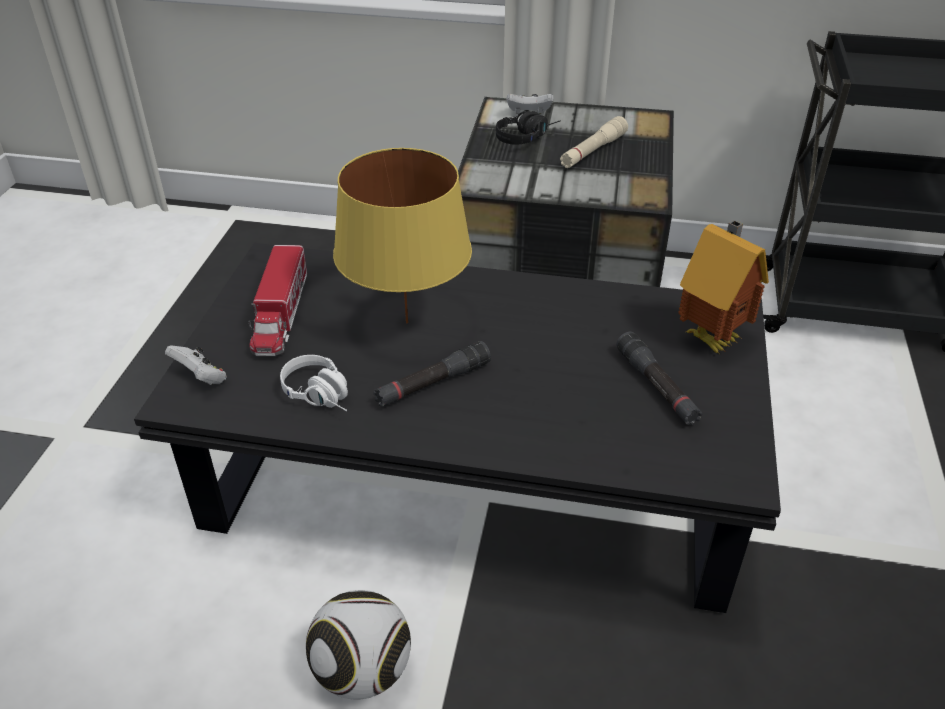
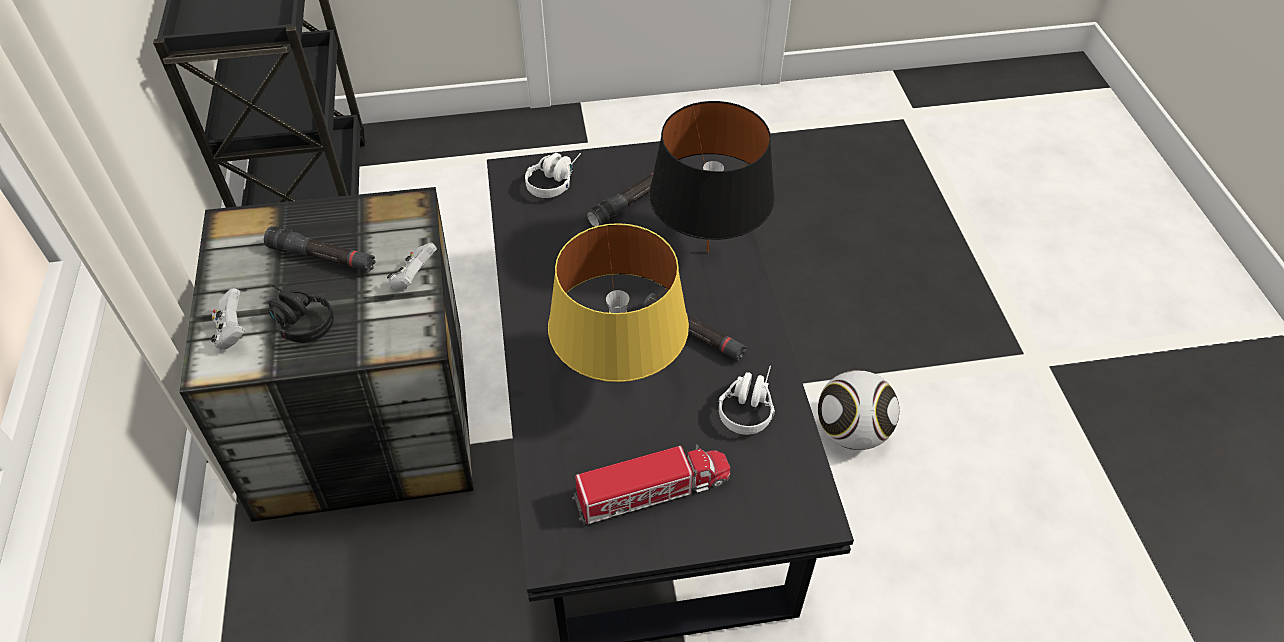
camera: 110 degrees left, 10 degrees up
white game controller [165,345,227,385] -> white game controller moved to [387,243,437,290]
beige flashlight [560,116,628,168] -> black flashlight [264,226,375,271]
toy house [678,220,769,354] -> white headphones [525,153,581,198]
none -> black table lamp [649,101,775,253]

